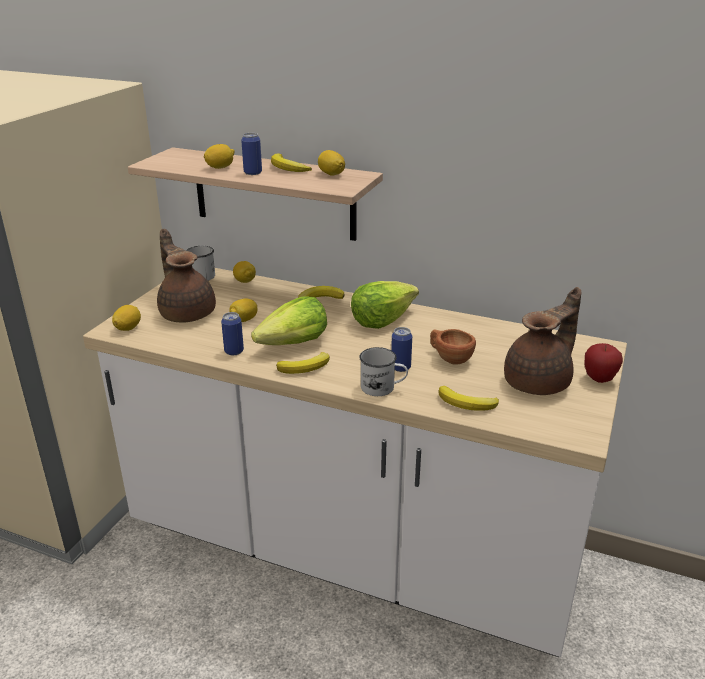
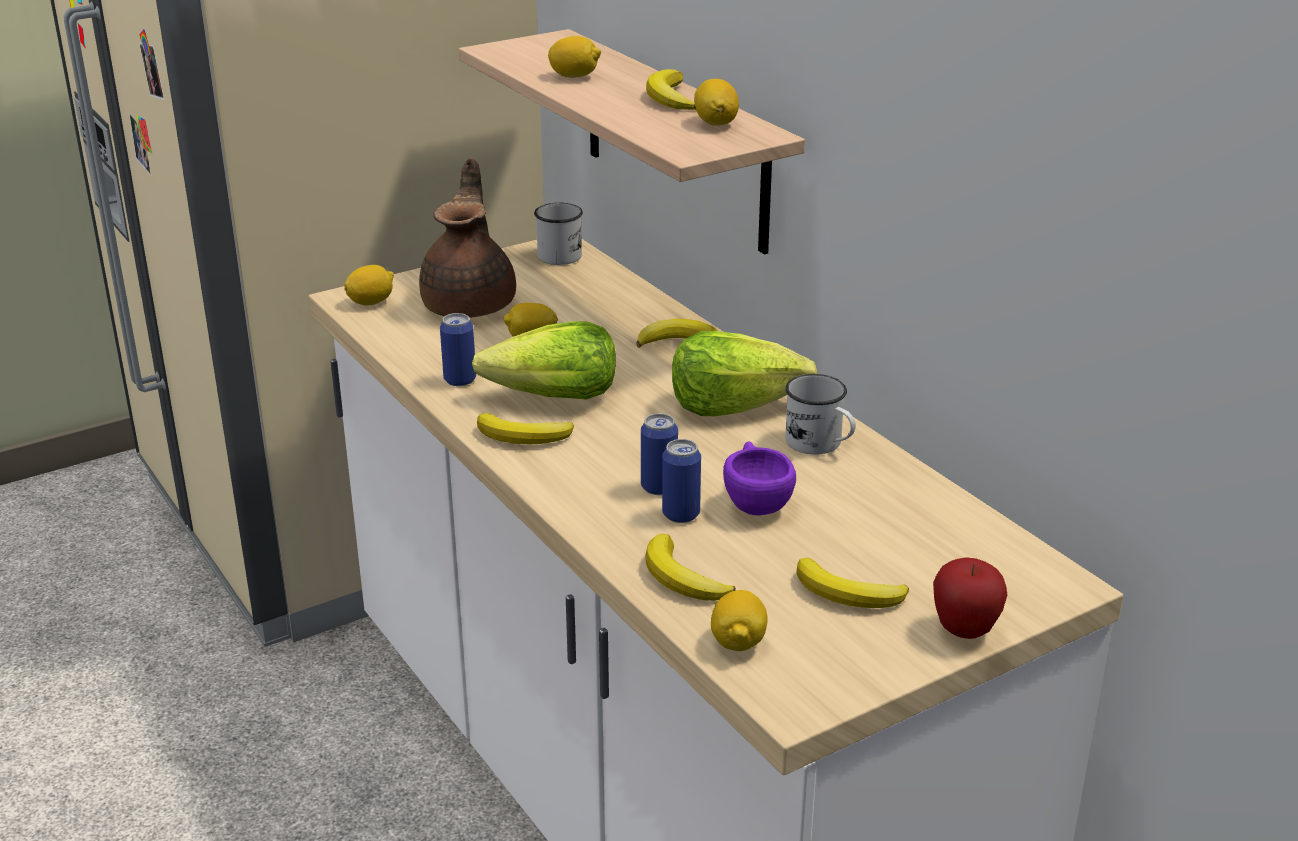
camera: 35 degrees right, 0 degrees up
lemon [233,261,256,283] -> lemon moved to [711,590,768,651]
can [241,133,262,175] -> can moved to [662,439,701,523]
white mug [359,347,408,396] -> white mug moved to [785,374,856,455]
brown cup [430,329,476,365] -> purple cup [723,441,796,515]
brown teapot [504,287,581,395] -> banana [796,558,909,608]

